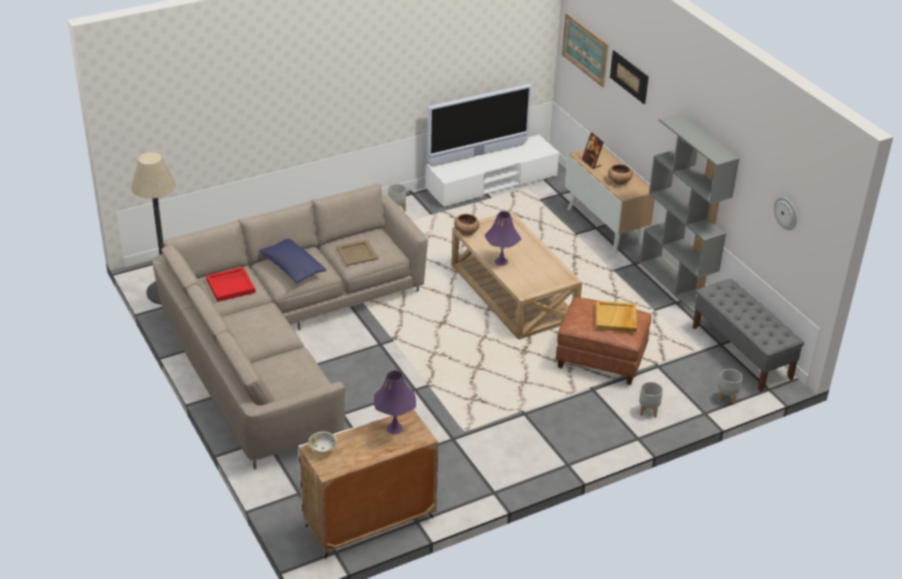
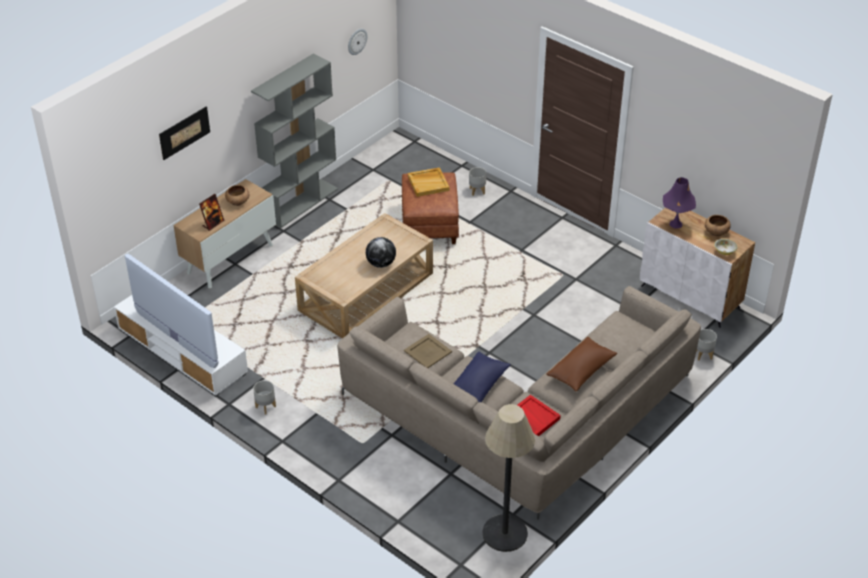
camera: 110 degrees left, 5 degrees up
brown bowl [454,214,480,236] -> brown bowl moved to [705,215,731,236]
purple table lamp [485,211,521,266] -> globe [366,237,396,268]
picture [562,13,609,87] -> none
grey bench [693,279,804,392] -> none
grey planter [718,369,743,405] -> grey planter moved to [696,329,717,360]
none -> brown pillow [546,337,617,392]

